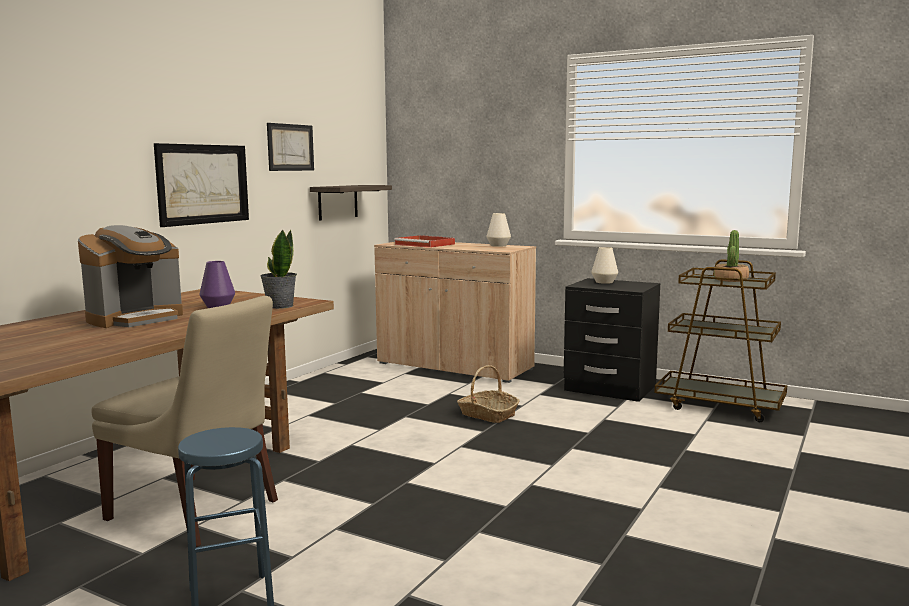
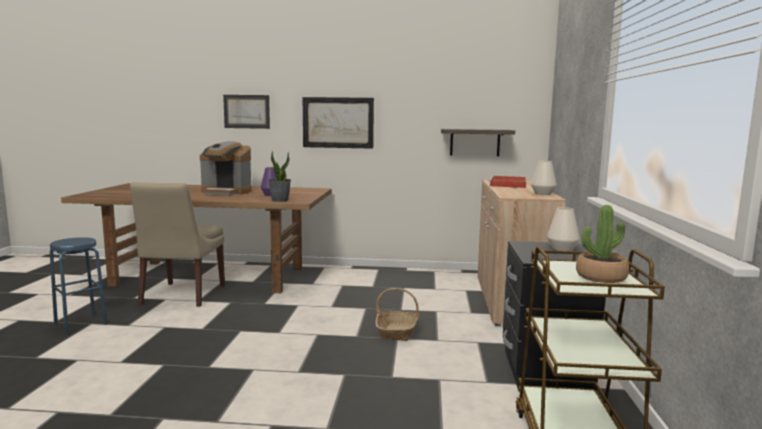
camera: 65 degrees right, 0 degrees up
picture [267,123,314,171] -> picture moved to [223,95,270,129]

